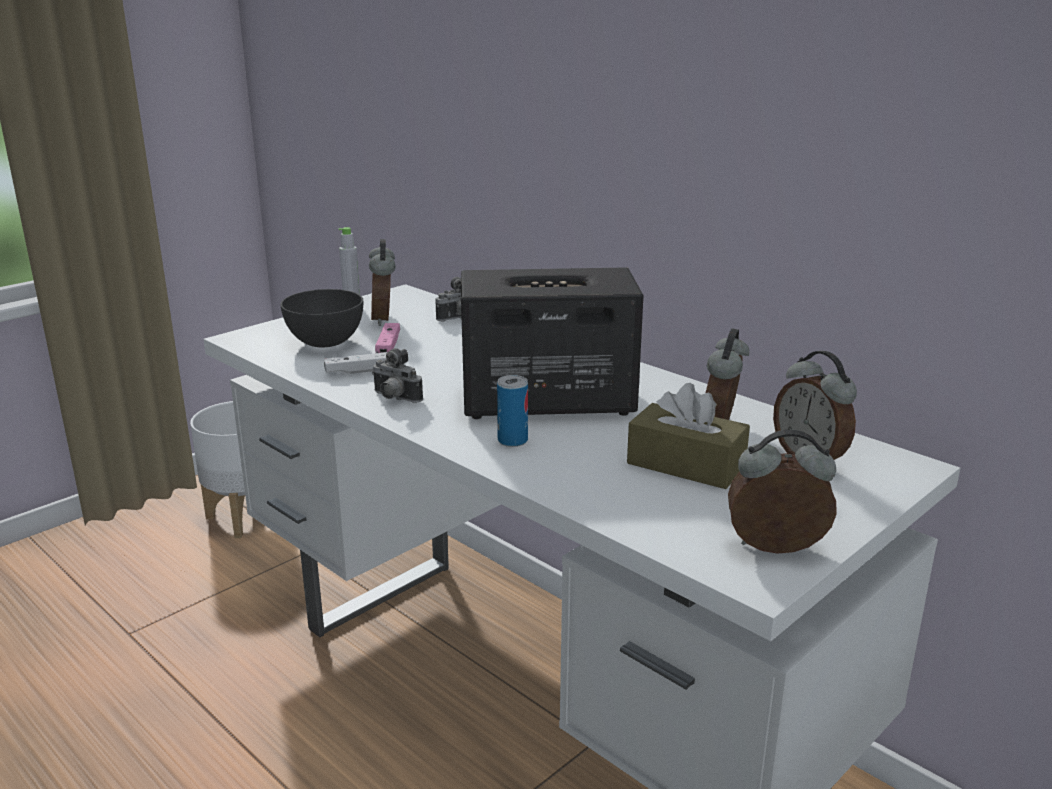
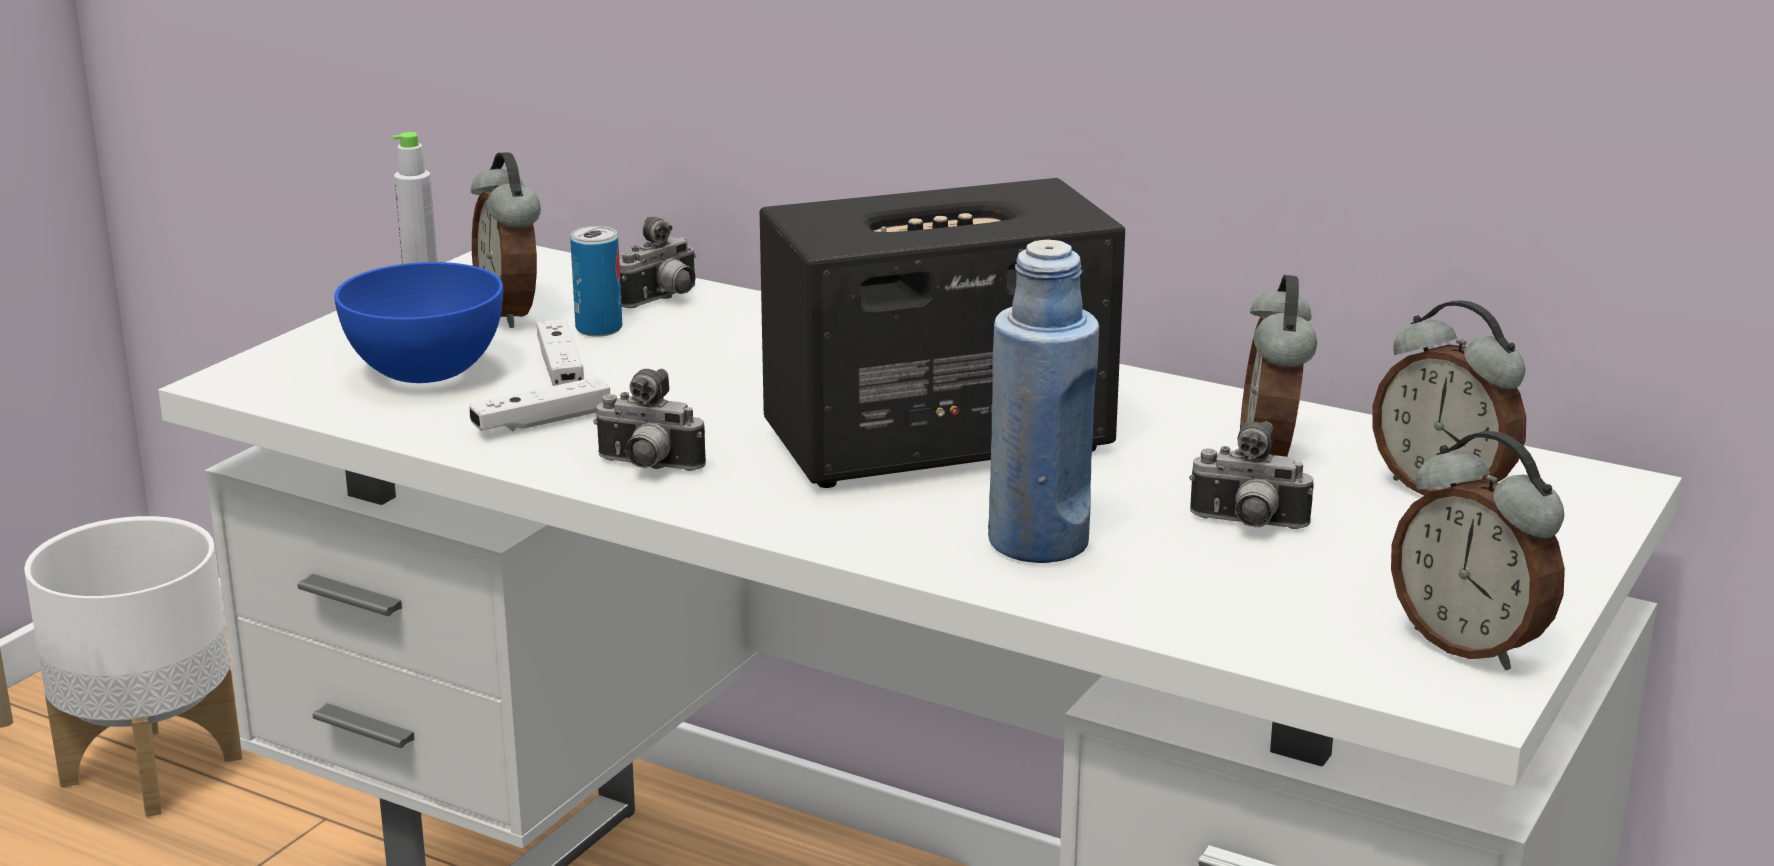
camera: 15 degrees left, 0 degrees up
grey bowl [280,289,363,347] -> blue bowl [334,262,503,383]
pink game controller [375,323,400,353] -> white game controller [537,319,584,386]
can [497,375,528,447] -> can moved to [570,226,622,337]
brown tissue box [627,383,750,489] -> camera [1189,421,1313,529]
alarm clock [728,430,836,554] -> alarm clock turned 120 degrees counterclockwise [1391,431,1565,670]
none -> blue bottle [988,240,1099,563]

